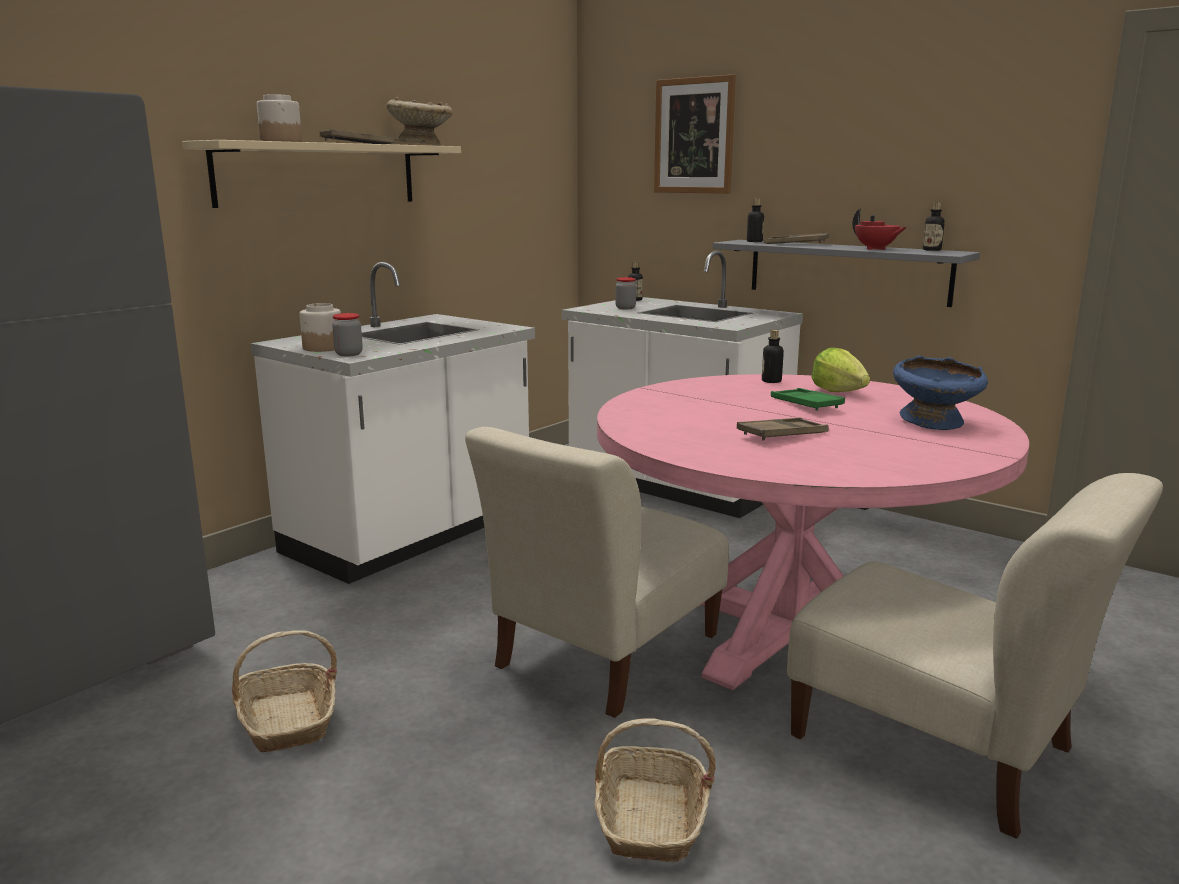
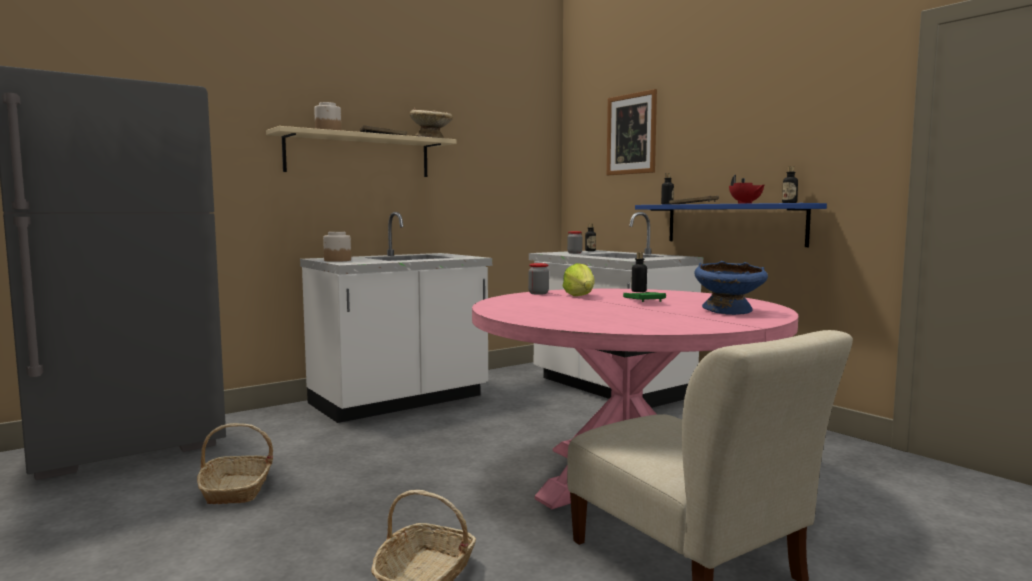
camera: 15 degrees right, 10 degrees down
jar [332,313,363,356] -> jar moved to [528,263,549,295]
beige chair [465,427,729,718] -> none
grey shelf [713,240,980,307] -> blue shelf [635,203,827,247]
brown tray [737,418,829,441] -> none
lettuce [811,348,870,392] -> lettuce moved to [563,263,595,296]

